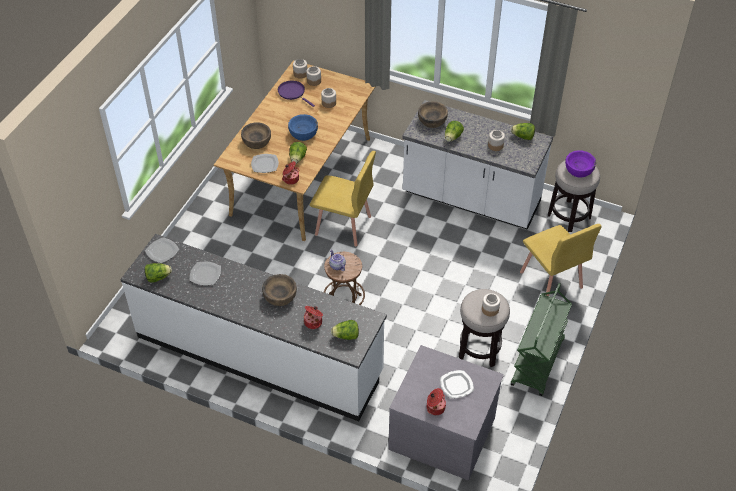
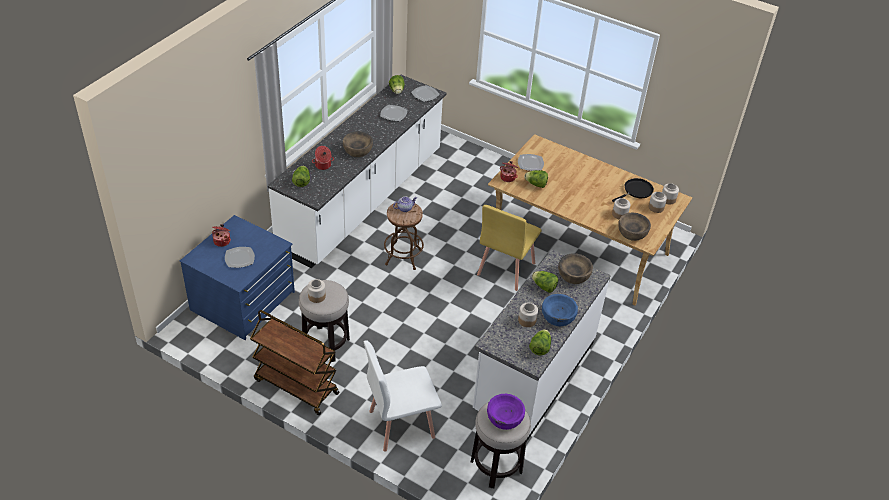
camera: 95 degrees right, 5 degrees down
brown bowl [241,122,271,149] -> brown bowl moved to [618,212,651,241]
purple frying pan [278,81,315,107] -> black frying pan [612,178,654,202]
blue bowl [288,114,318,141] -> blue bowl moved to [542,294,578,326]
grey dresser [388,345,504,481] -> blue dresser [180,215,295,340]
green cart [511,283,572,396] -> brown cart [250,310,339,415]
yellow chair [520,224,602,296] -> white chair [364,340,442,451]

